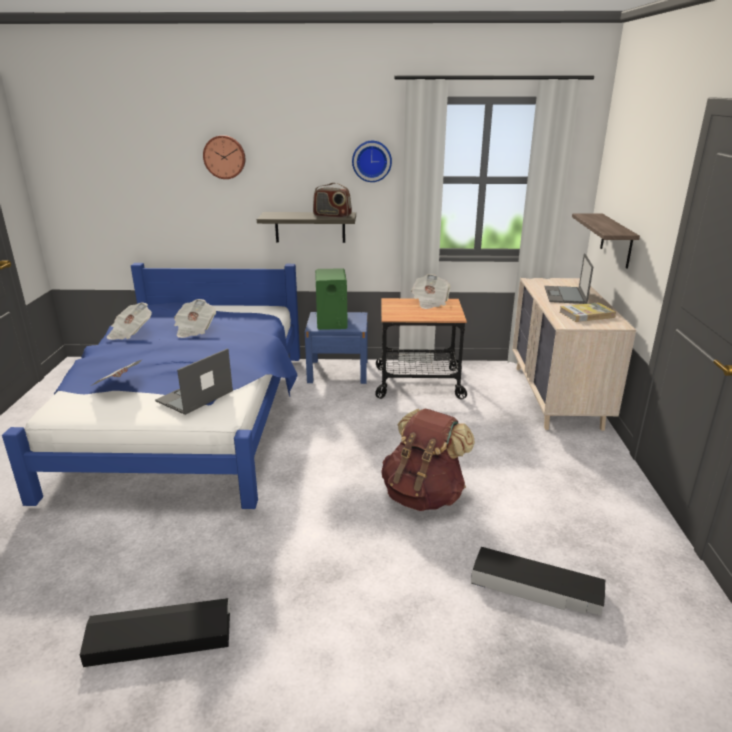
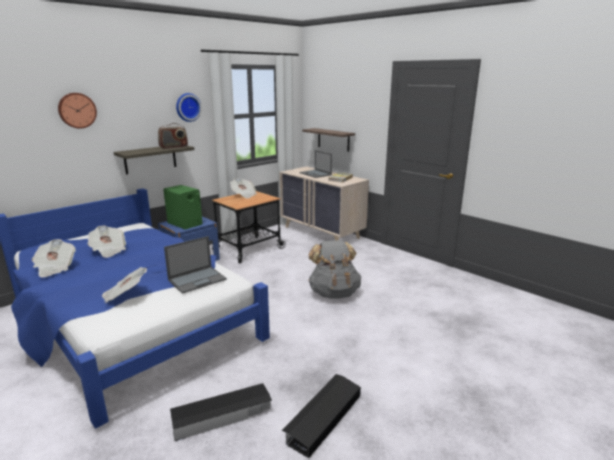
camera: 45 degrees left, 5 degrees down
laptop [155,349,233,415] -> laptop turned 120 degrees counterclockwise [164,236,227,294]
brown backpack [381,409,475,511] -> grey backpack [308,240,361,299]
black storage box [471,547,605,616] -> black storage box moved to [170,383,272,441]

